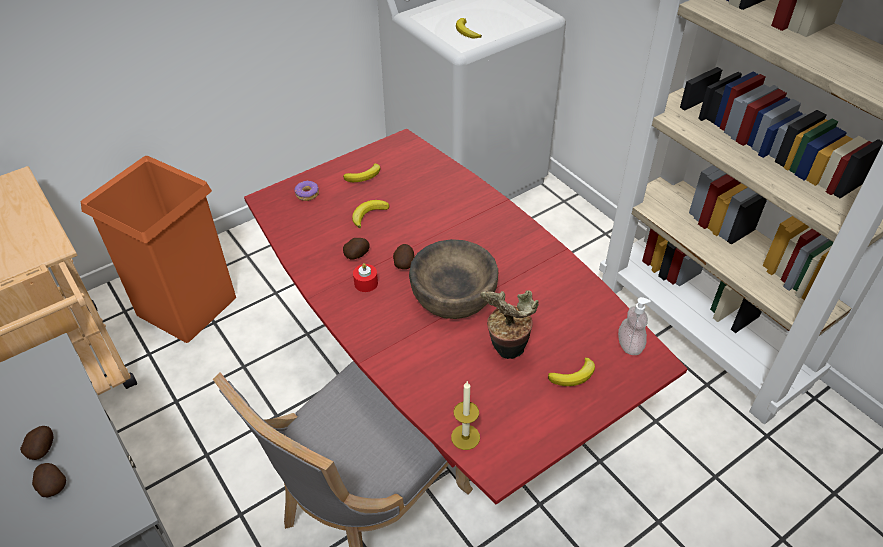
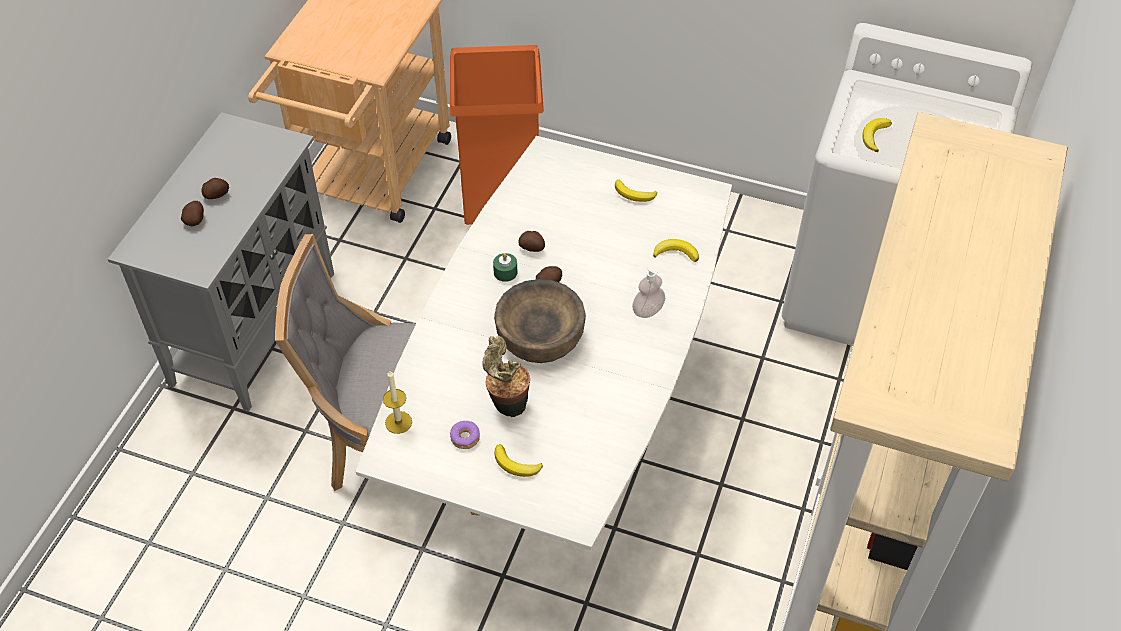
camera: 55 degrees right, 5 degrees up
red dining table [244,129,688,504] -> white dining table [356,136,732,550]
donut [294,181,319,201] -> donut moved to [450,421,480,449]
banana [352,200,389,228] -> banana moved to [653,239,699,262]
red candle [353,263,378,292] -> green candle [493,253,517,282]
soap dispenser [618,297,651,355] -> soap dispenser moved to [632,265,665,318]

